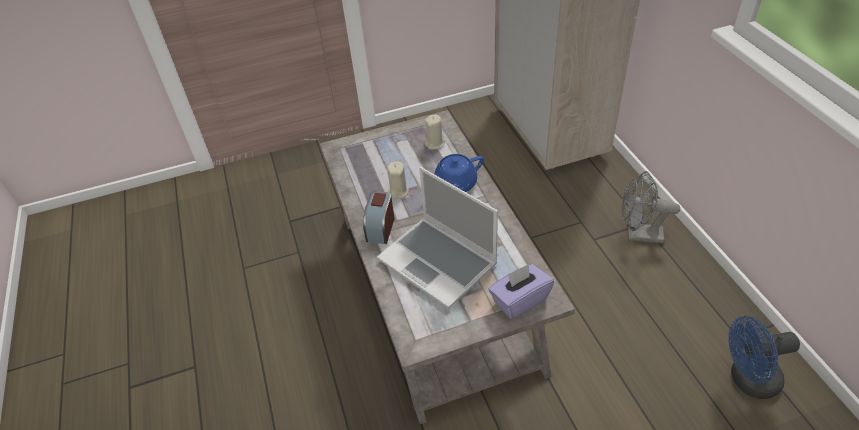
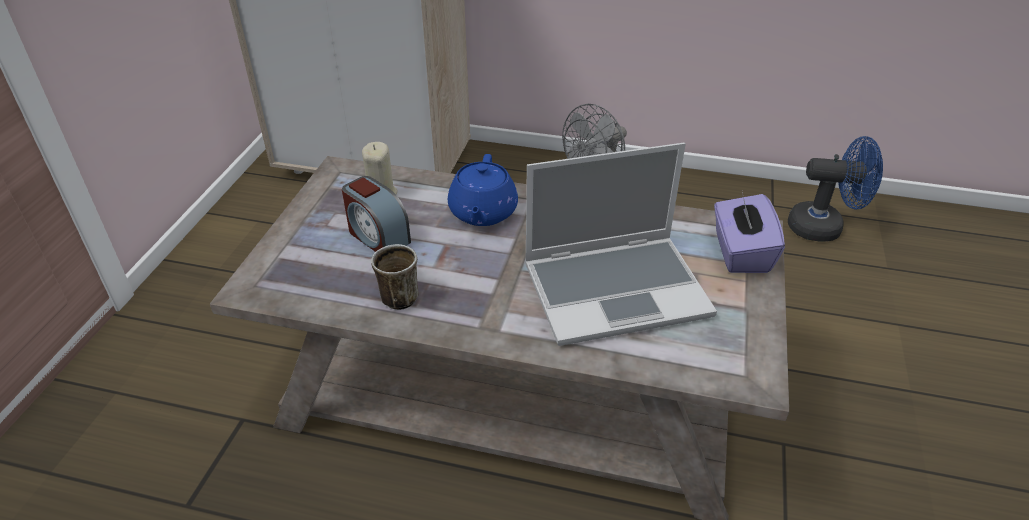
camera: 60 degrees left, 5 degrees down
alarm clock [363,191,394,244] -> alarm clock moved to [342,176,411,252]
beige candle [387,161,409,199] -> none
blue fan [728,316,800,399] -> blue fan turned 105 degrees counterclockwise [788,136,883,242]
none -> mug [371,244,419,310]

